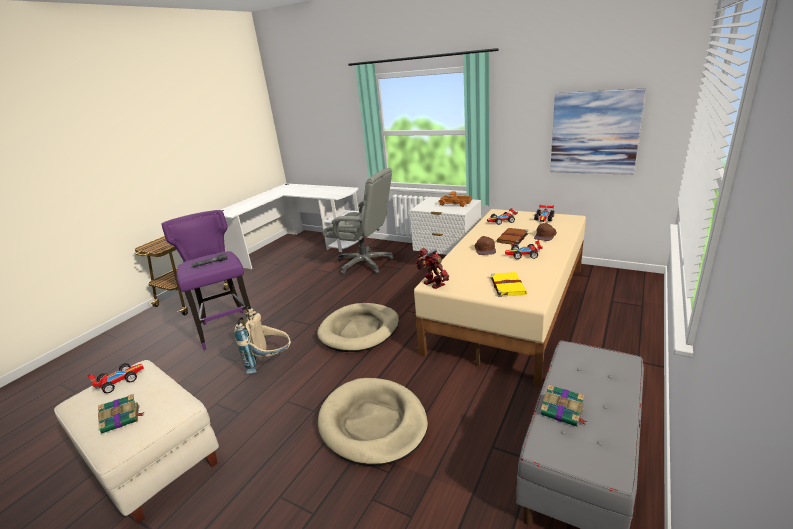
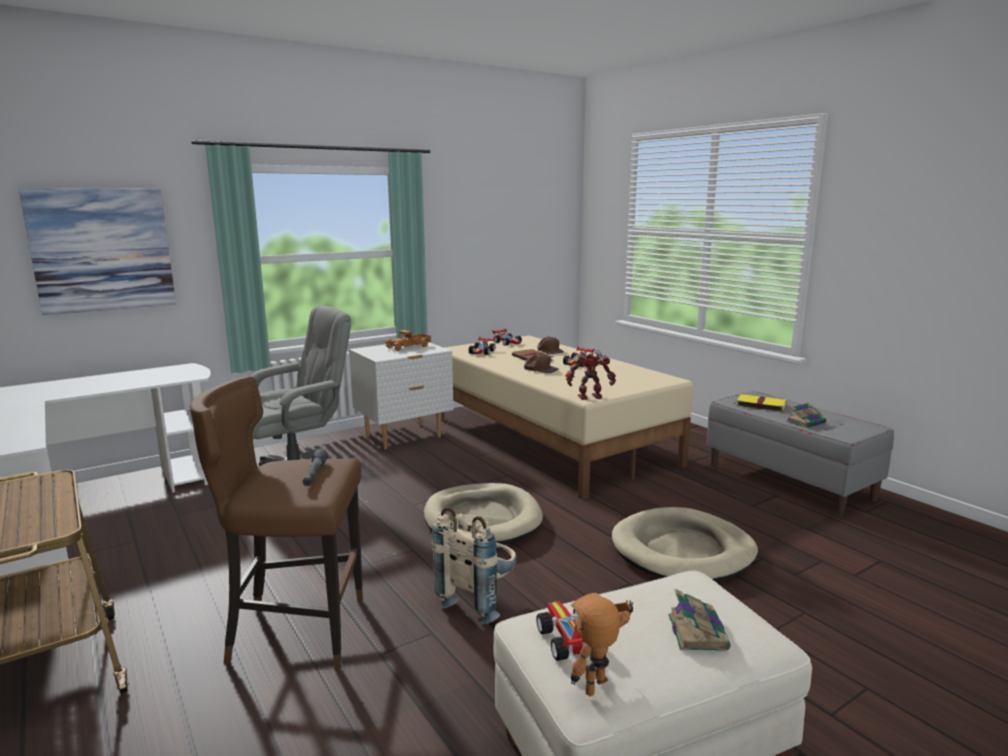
camera: 65 degrees left, 10 degrees down
purple stool [161,210,251,350] -> brown stool [190,377,363,671]
yellow book [491,272,527,297] -> yellow book moved to [733,394,786,412]
picture [550,88,646,175] -> picture moved to [19,188,176,315]
none -> toy robot [571,593,633,696]

